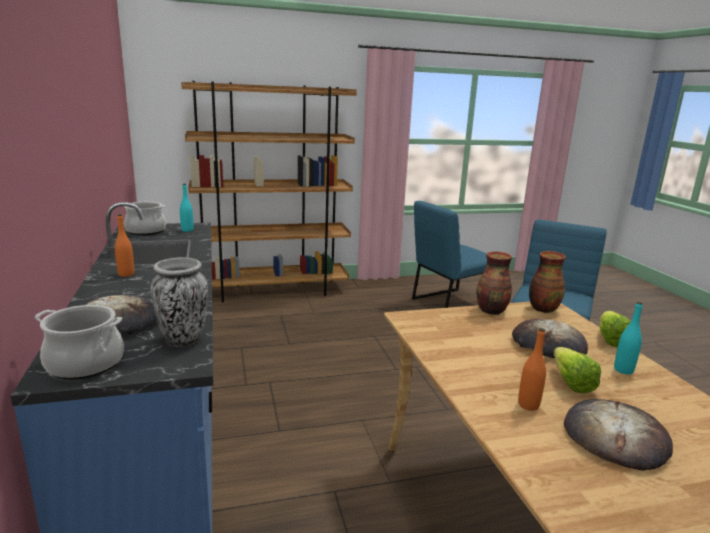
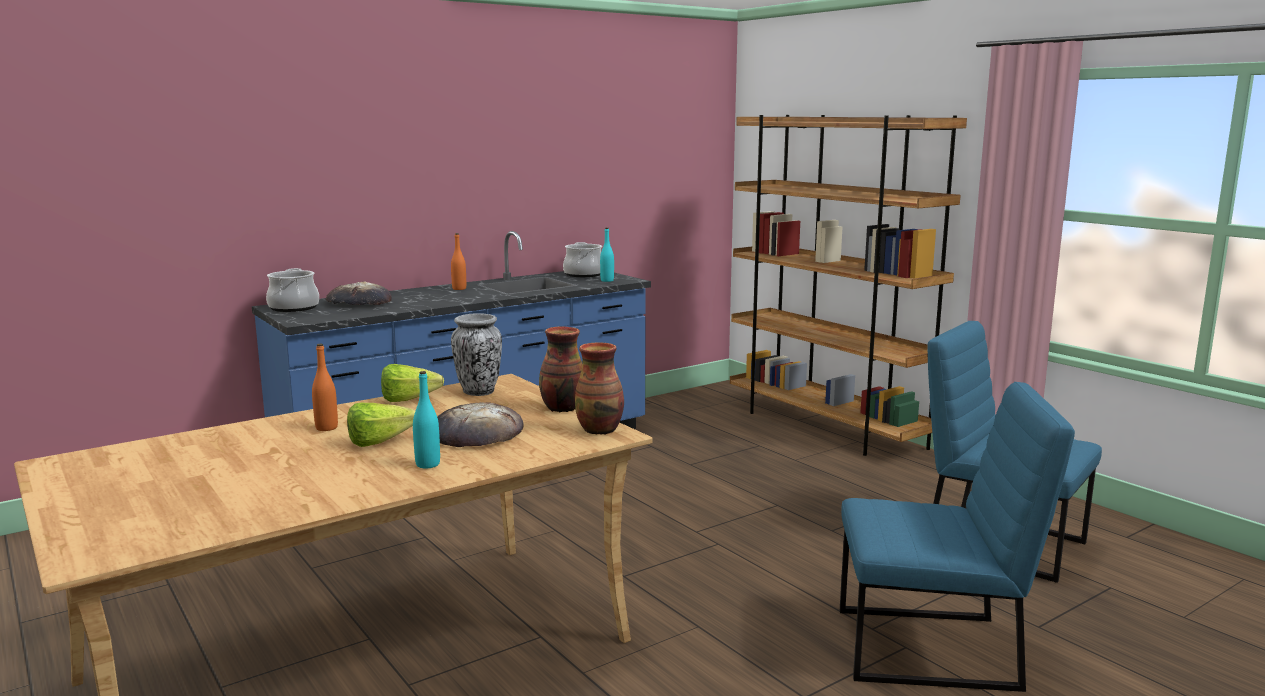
camera: 70 degrees right, 5 degrees down
vase [150,257,208,347] -> vase moved to [451,313,502,396]
bread [564,399,673,470] -> none
lettuce [599,311,631,347] -> lettuce moved to [381,364,444,402]

